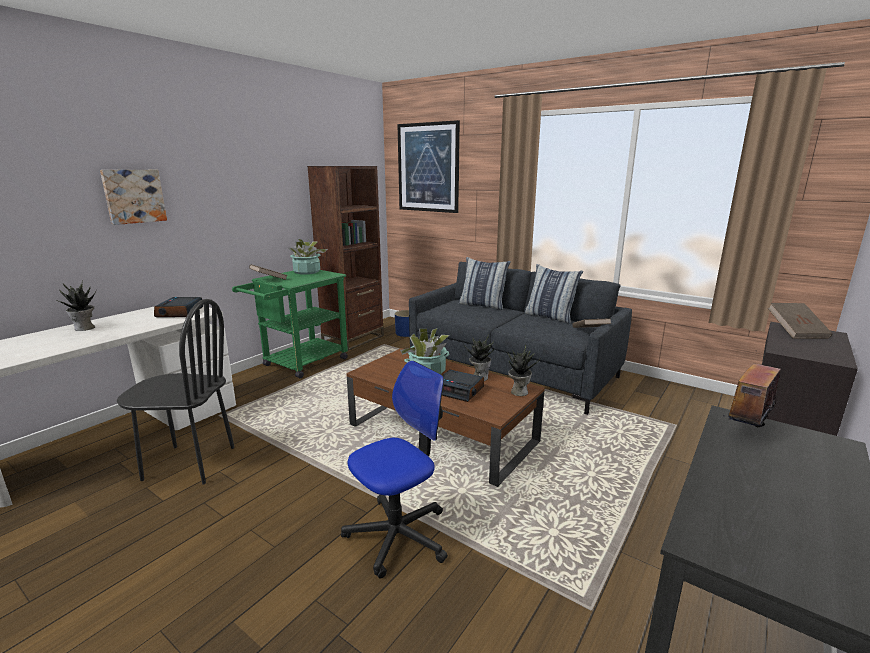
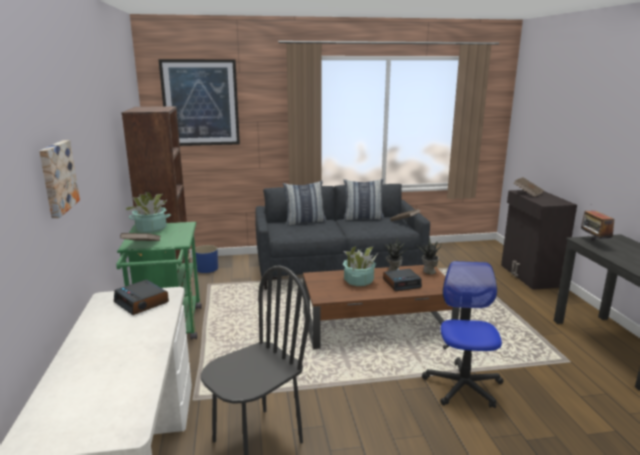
camera: 45 degrees left, 0 degrees up
potted plant [59,280,96,331] -> none

